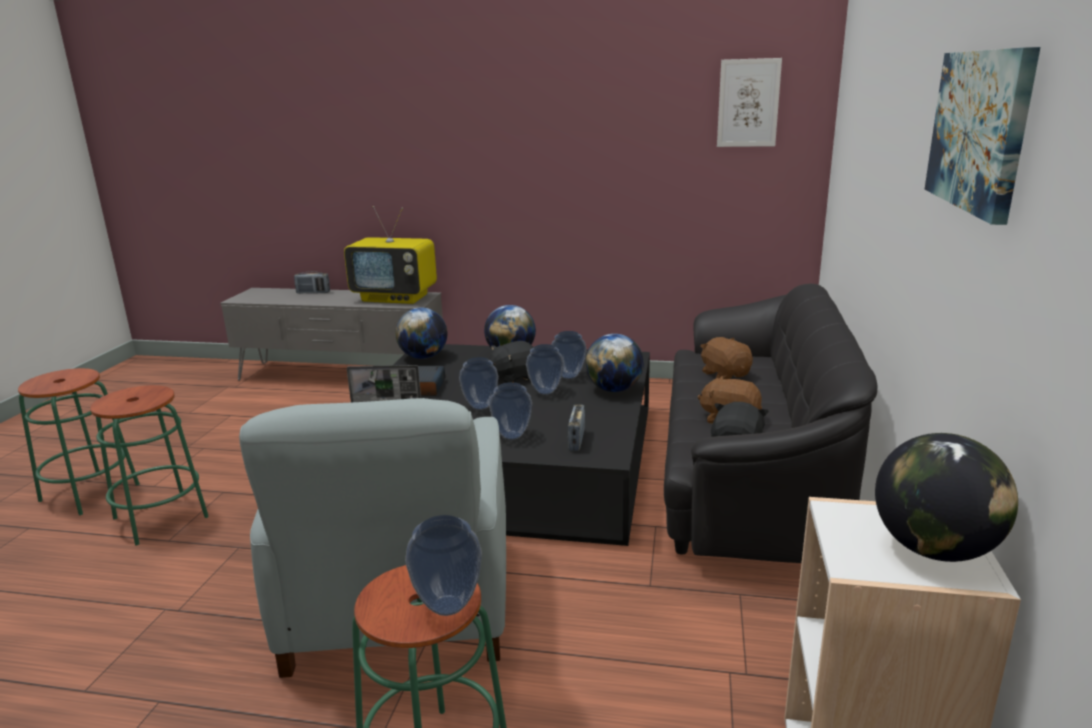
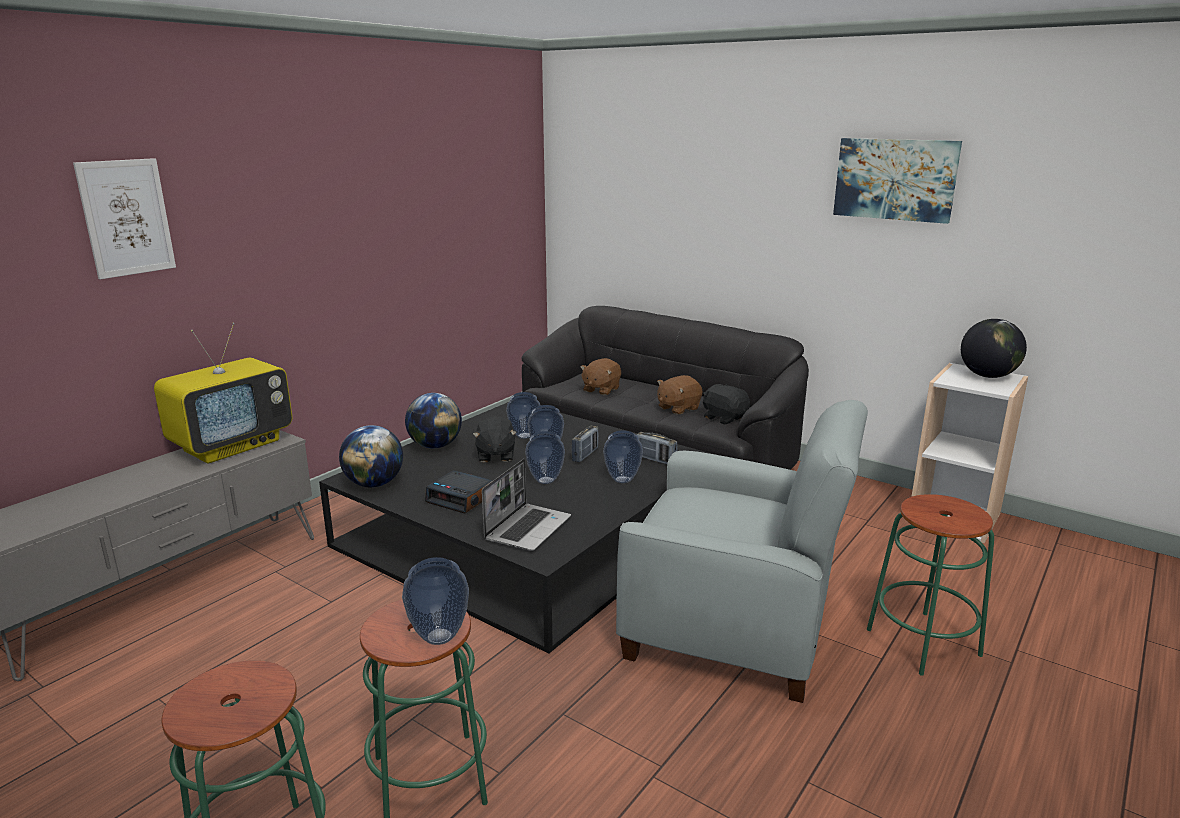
camera: 65 degrees left, 0 degrees up
radio [294,271,330,294] -> radio moved to [571,426,599,462]
vase [405,515,482,616] -> vase moved to [402,557,469,645]
globe [585,334,644,392] -> none
brown plush toy [700,337,753,379] -> brown plush toy turned 60 degrees counterclockwise [580,358,621,396]
picture [717,58,782,147] -> picture moved to [73,158,176,279]

